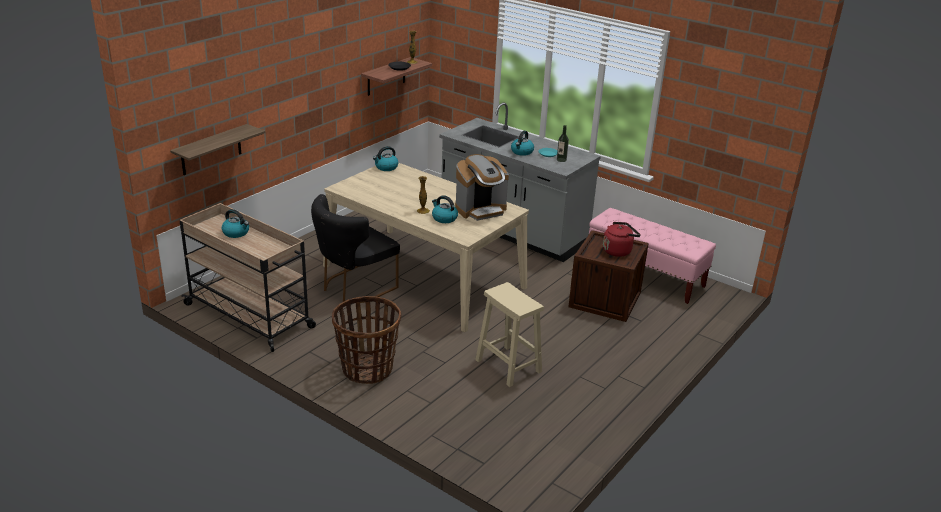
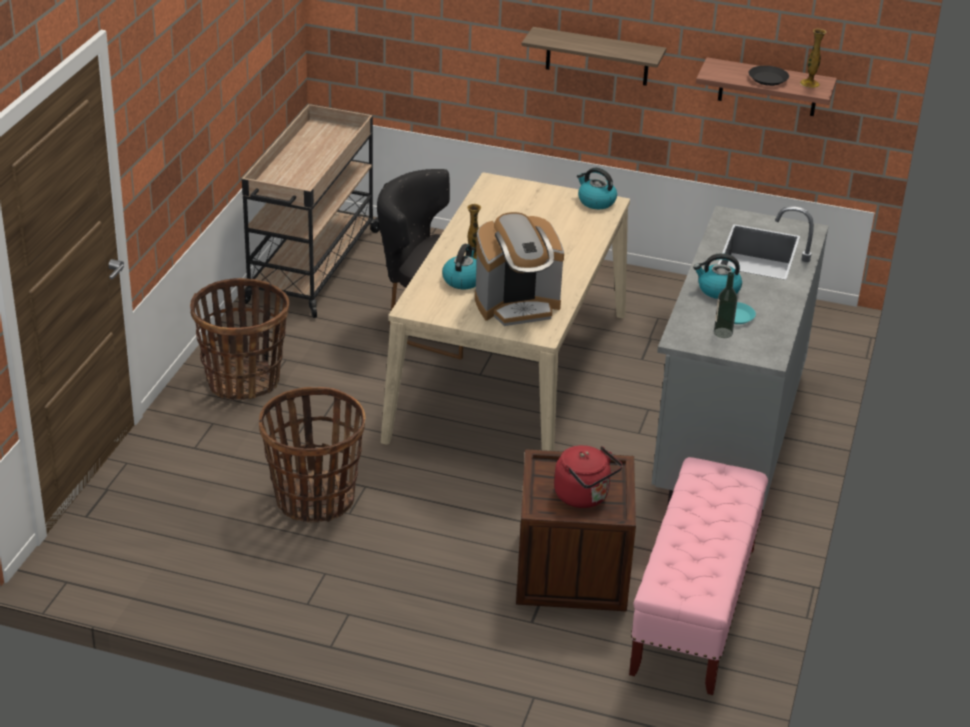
camera: 70 degrees right, 5 degrees up
shelf [170,124,265,175] -> shelf moved to [521,27,666,86]
kettle [222,209,249,238] -> none
coffee machine [455,154,509,221] -> coffee machine turned 60 degrees counterclockwise [475,212,564,326]
beige stool [475,282,544,387] -> basket [259,387,365,522]

